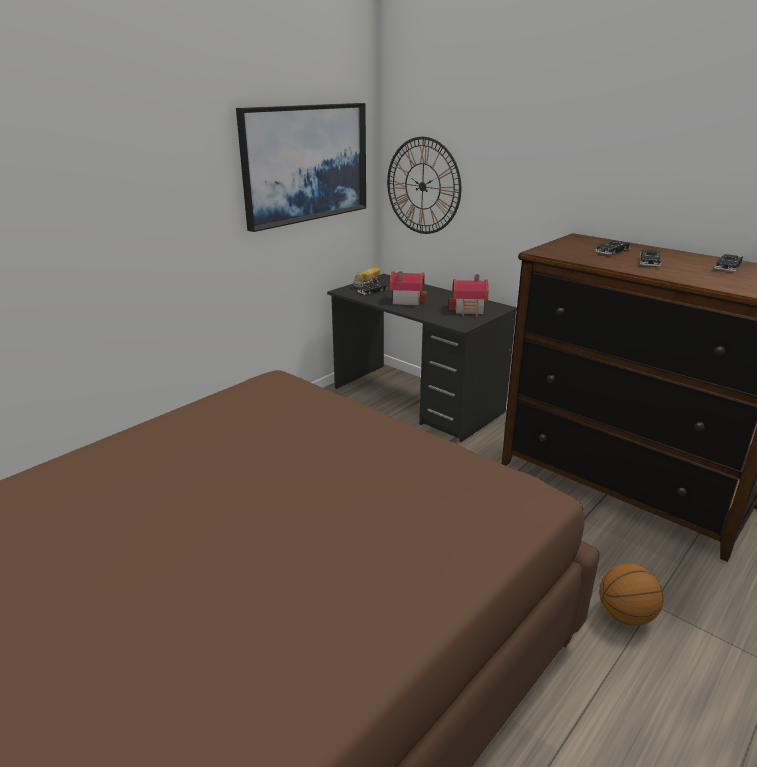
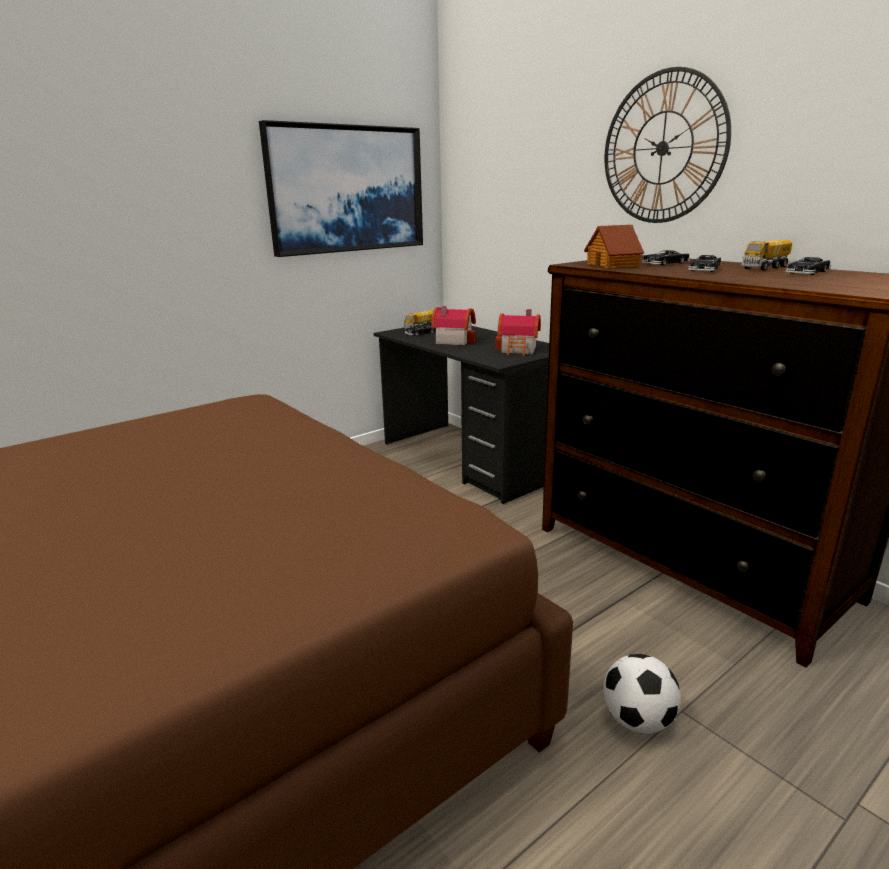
camera: 10 degrees right, 5 degrees down
wall clock [387,137,461,234] -> wall clock moved to [604,67,731,223]
basketball [599,563,664,626] -> football [603,654,681,734]
none -> toy house [584,225,644,268]
none -> toy truck [741,240,792,271]

